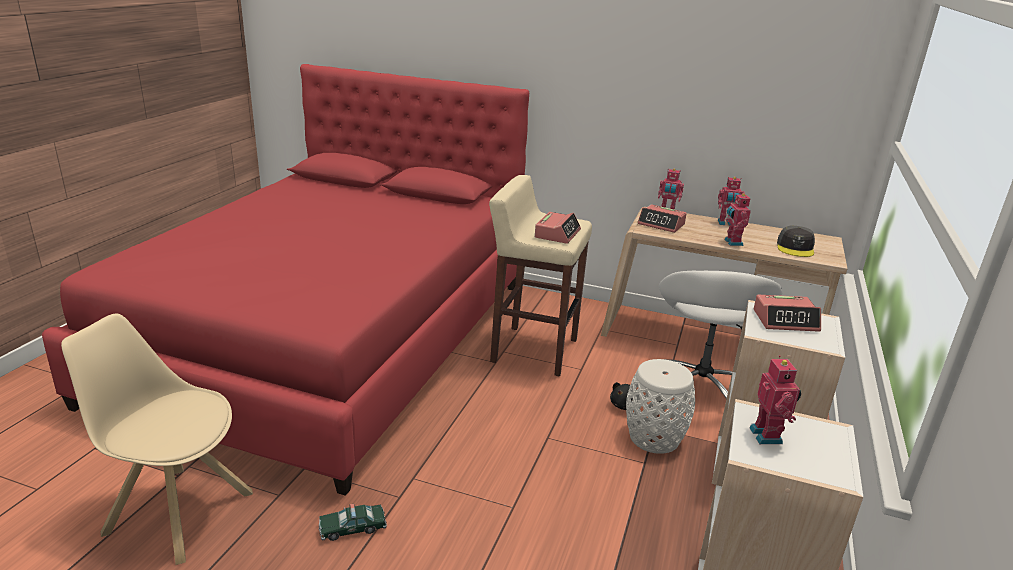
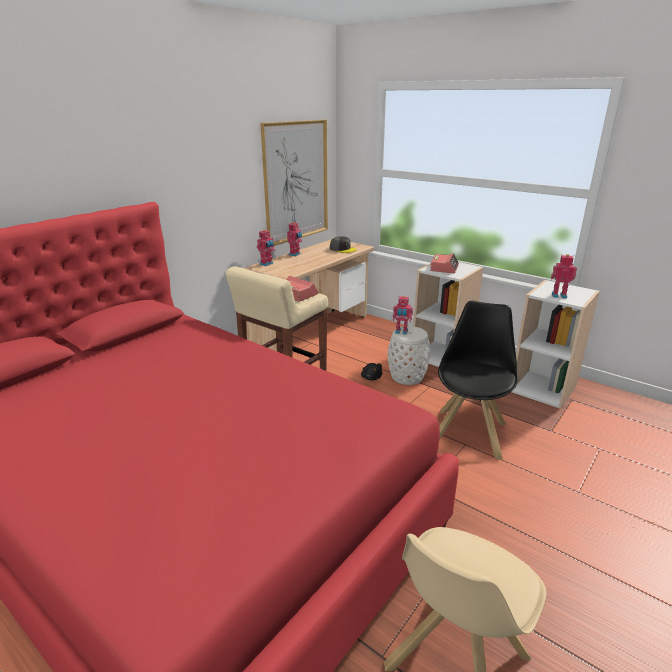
camera: 70 degrees left, 0 degrees up
toy car [319,504,387,541] -> none
alarm clock [638,204,687,233] -> none
white office chair [659,271,782,402] -> none
toy robot [725,192,751,246] -> toy robot moved to [393,296,413,335]
none -> picture [260,120,328,246]
none -> black chair [438,301,518,460]

